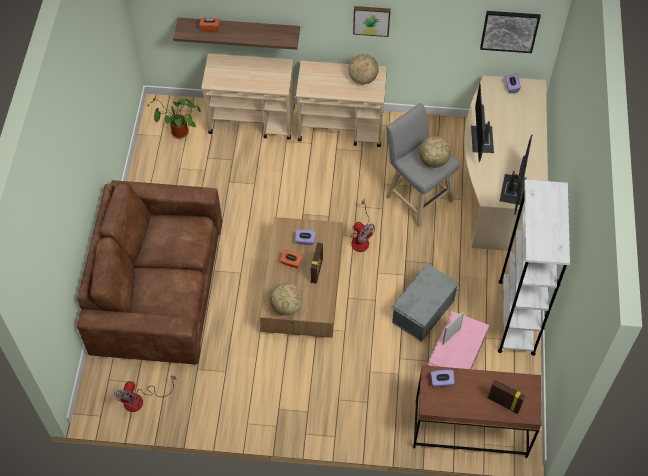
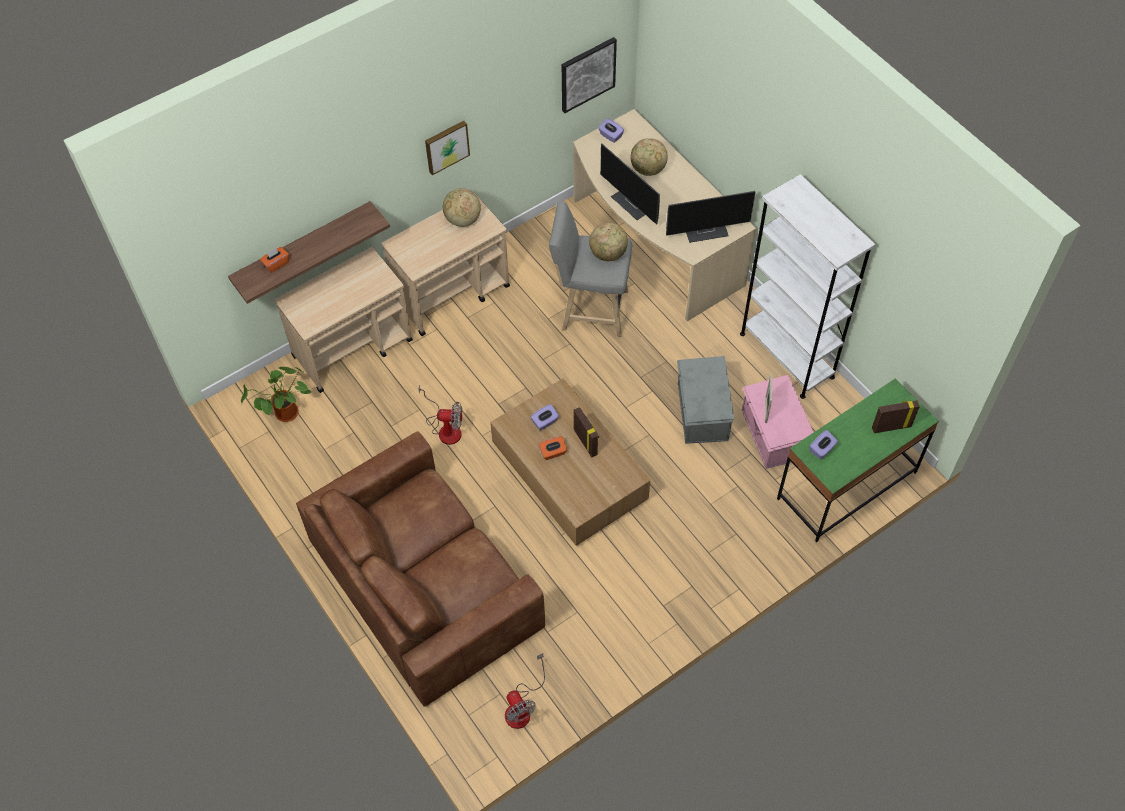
camera: 40 degrees left, 0 degrees up
globe [270,283,303,316] -> globe moved to [631,138,668,176]
fan [350,199,375,252] -> fan moved to [419,385,462,445]
brown desk [413,365,542,458] -> green desk [777,378,939,542]
monitor [500,135,532,215] -> monitor turned 105 degrees clockwise [666,191,755,243]

